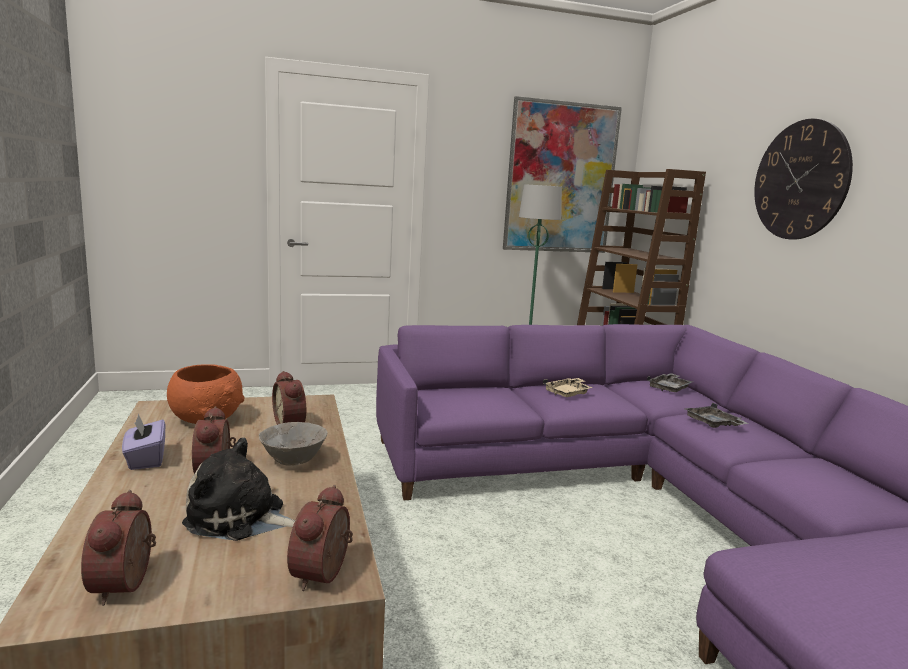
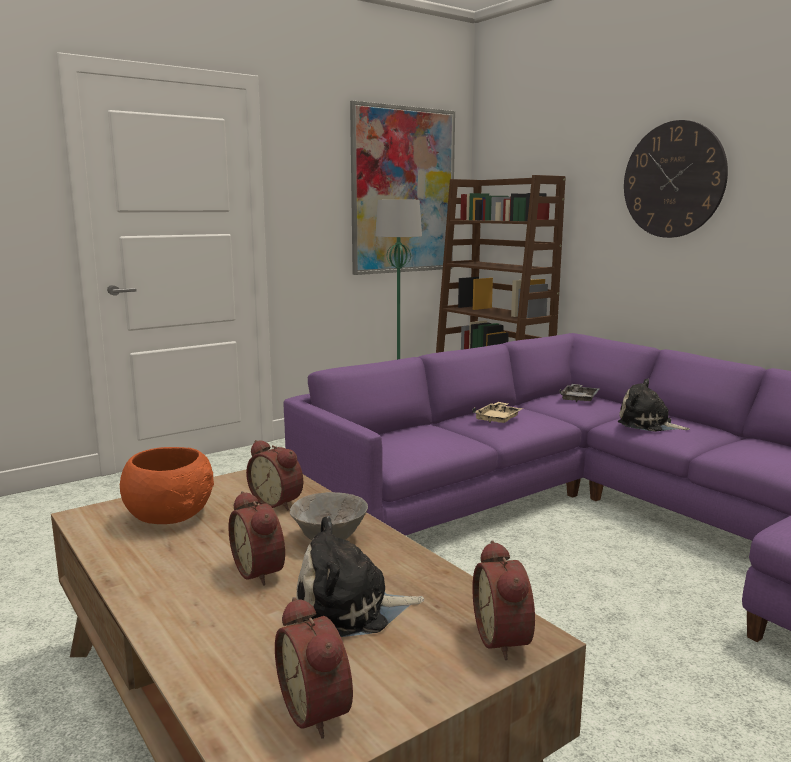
camera: 20 degrees left, 0 degrees up
purple tissue box [122,414,165,470] -> none
grey tray [685,403,749,428] -> plush toy [618,379,690,432]

